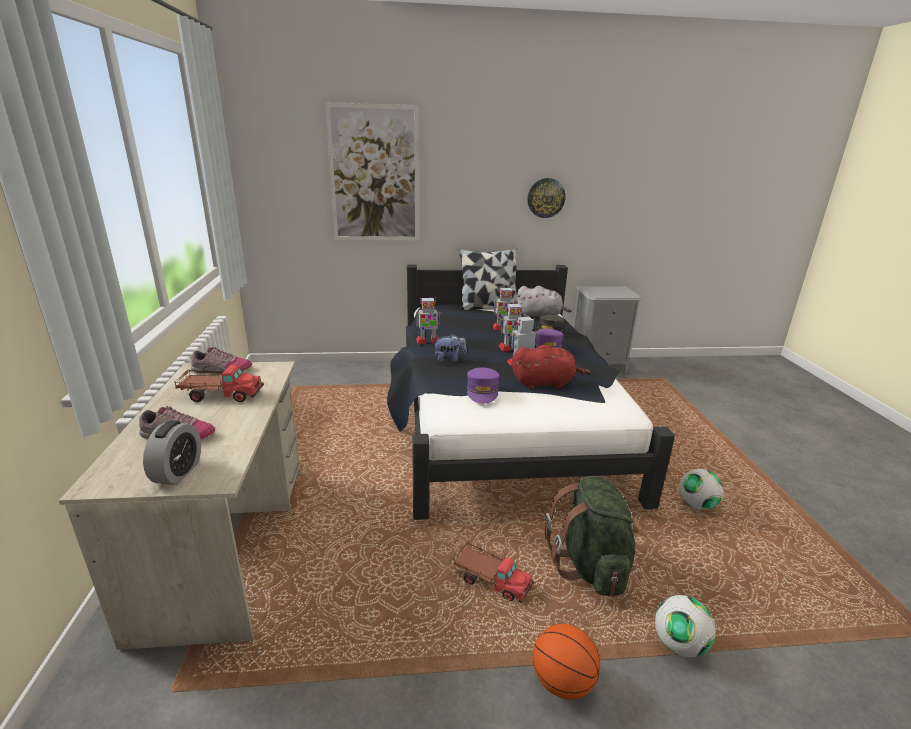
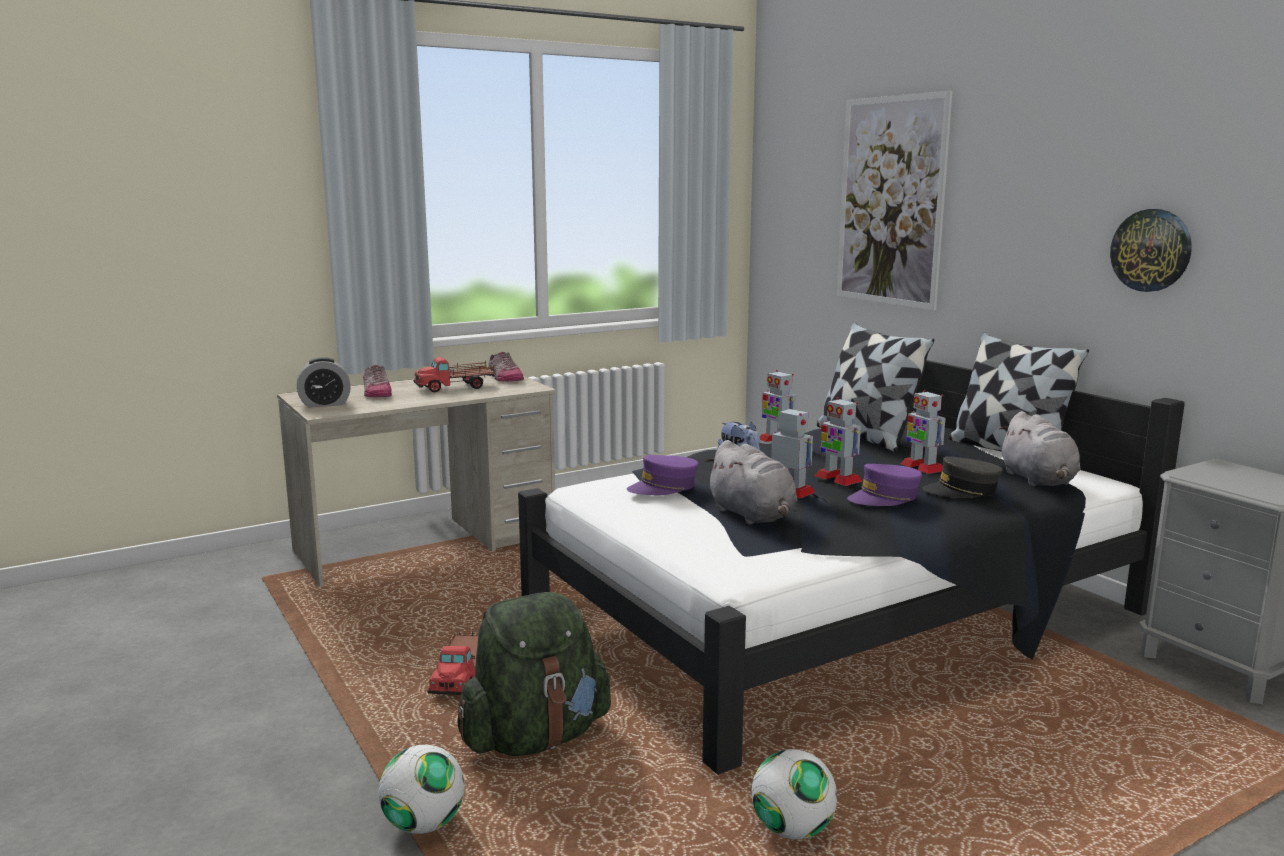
camera: 65 degrees right, 10 degrees down
toy truck [175,365,264,402] -> toy truck turned 90 degrees clockwise [413,357,496,392]
red plush toy [512,345,591,389] -> grey plush toy [705,440,797,524]
basketball [532,624,600,700] -> none
none -> pillow [817,322,935,452]

